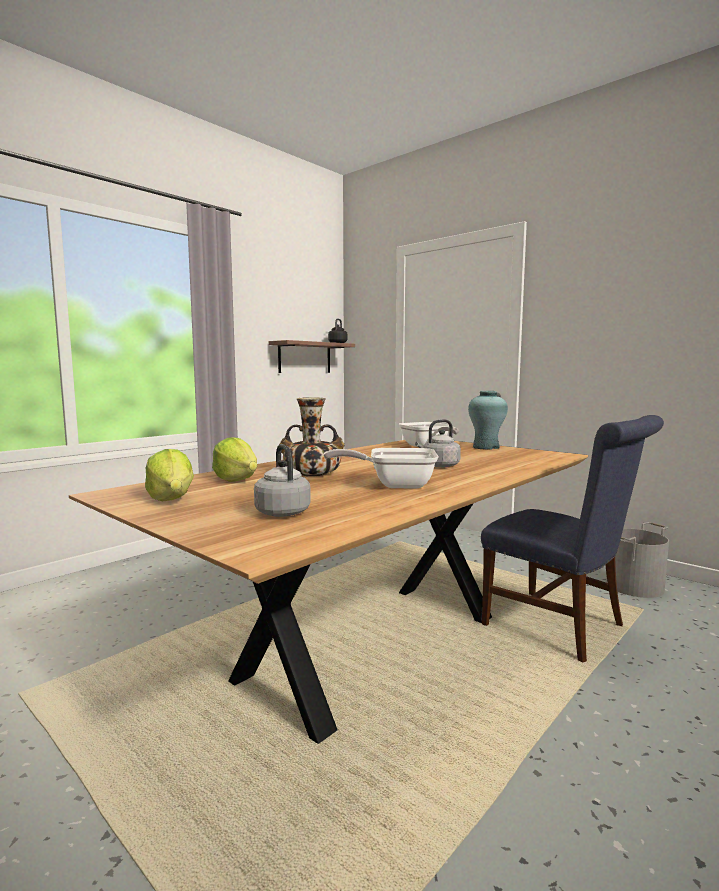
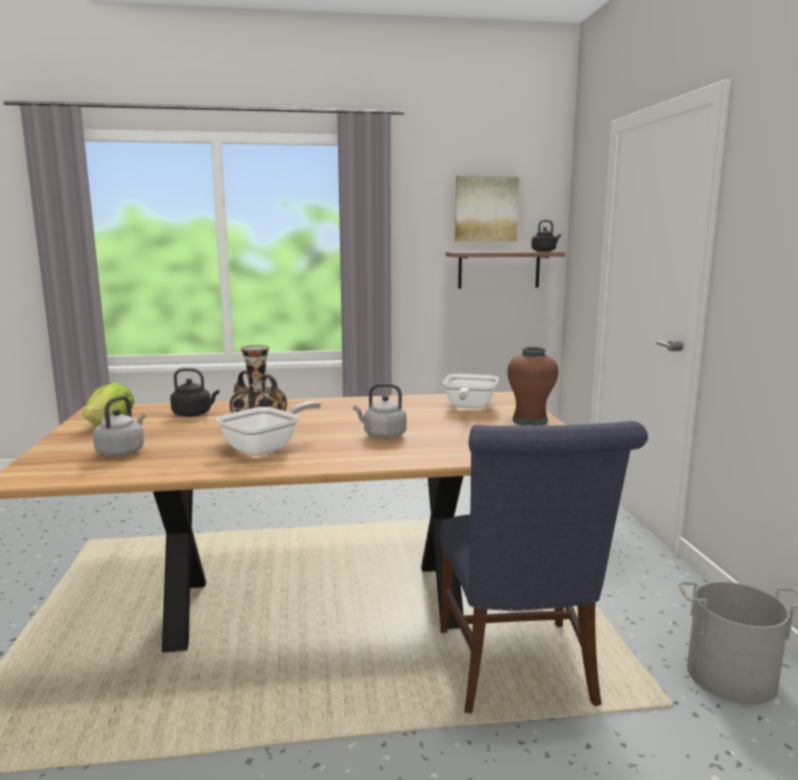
camera: 40 degrees right, 5 degrees up
lettuce [212,437,257,482] -> black kettle [170,368,219,417]
frying pan [324,448,439,488] -> frying pan turned 90 degrees clockwise [216,401,321,456]
turquoise vase [468,391,508,450] -> brown vase [507,347,559,426]
none -> picture [455,176,519,241]

